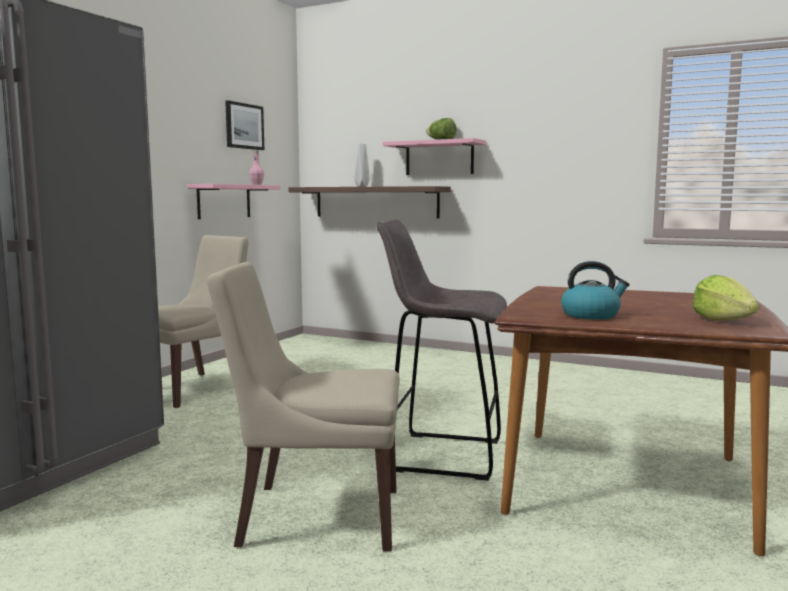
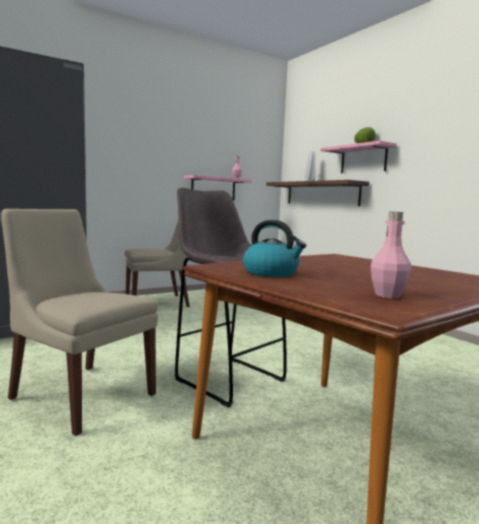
camera: 30 degrees right, 0 degrees up
picture [225,100,264,150] -> none
lettuce [693,275,759,321] -> pink bottle [371,211,411,298]

